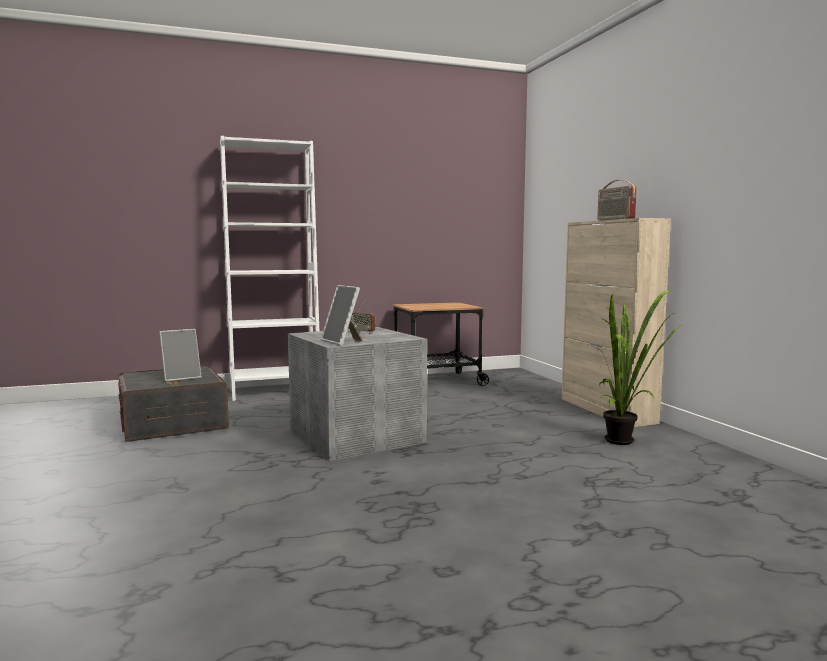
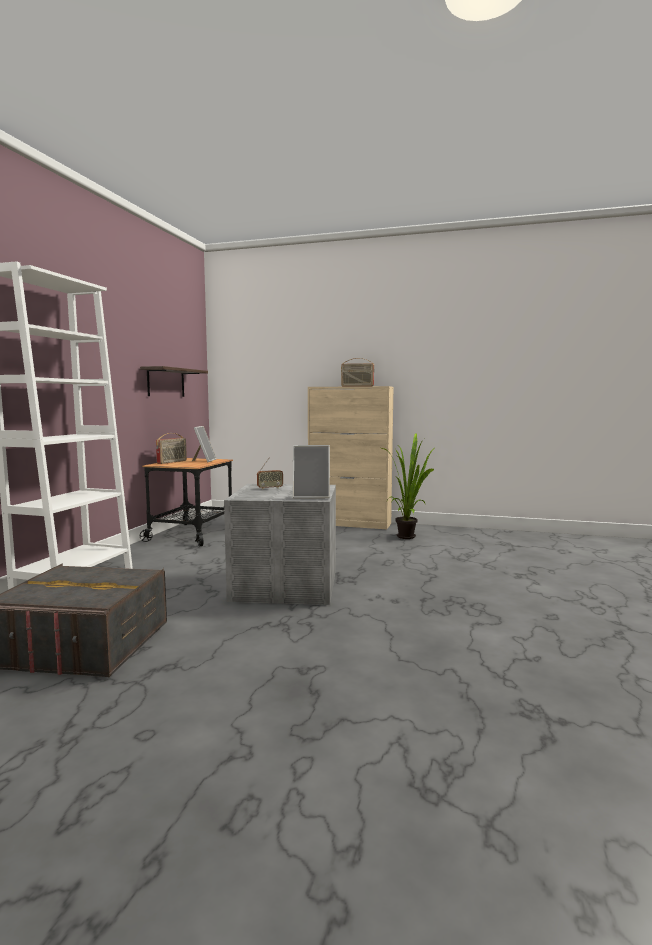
camera: 55 degrees left, 0 degrees up
picture frame [159,329,202,382] -> picture frame moved to [192,426,216,462]
none -> shelf [140,366,208,397]
none -> radio [156,433,187,464]

